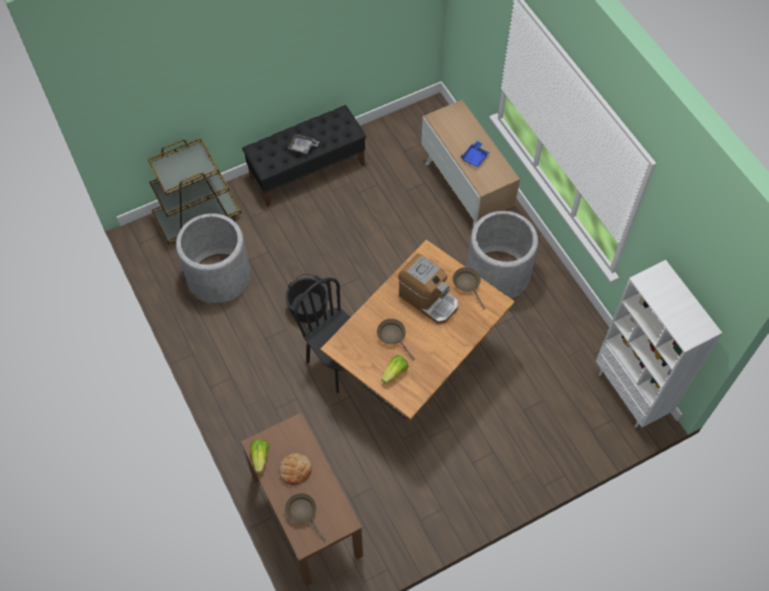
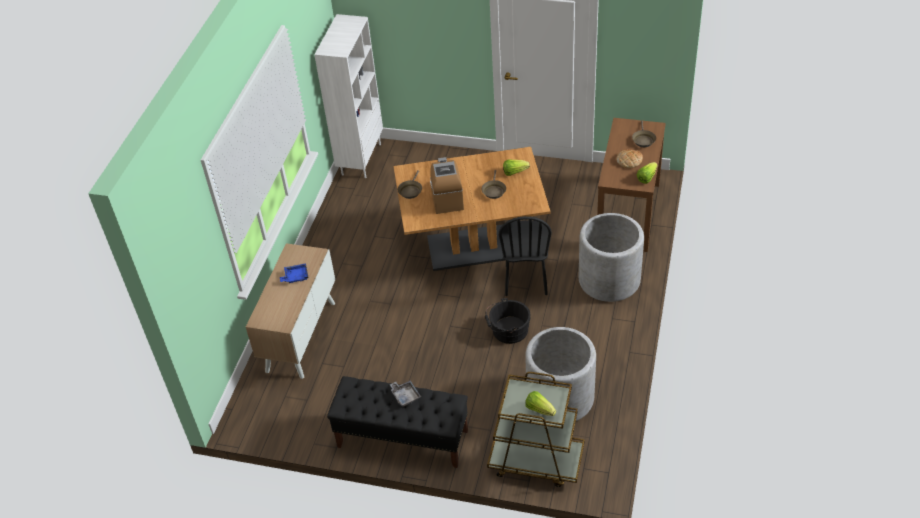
camera: 135 degrees left, 15 degrees down
grey planter [467,211,538,299] -> grey planter moved to [579,213,644,302]
none -> lettuce [525,391,556,416]

